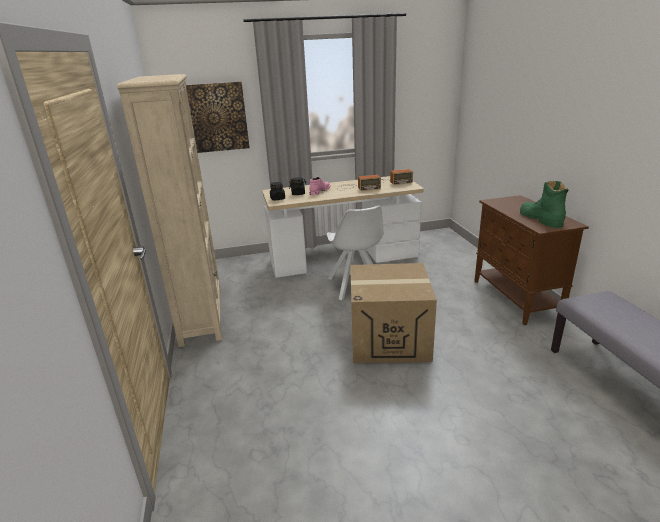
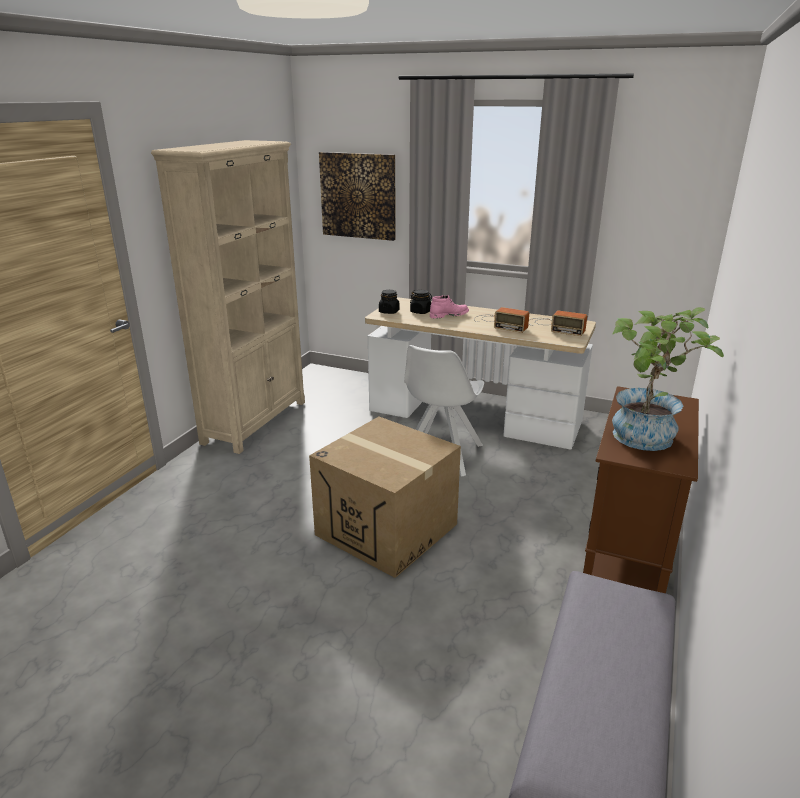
camera: 35 degrees right, 0 degrees up
green boot [520,181,568,228] -> potted plant [612,307,724,451]

